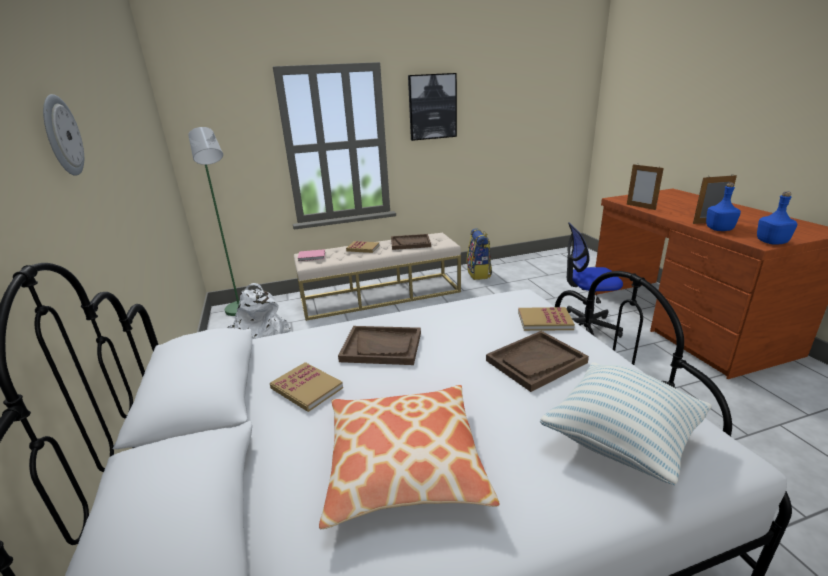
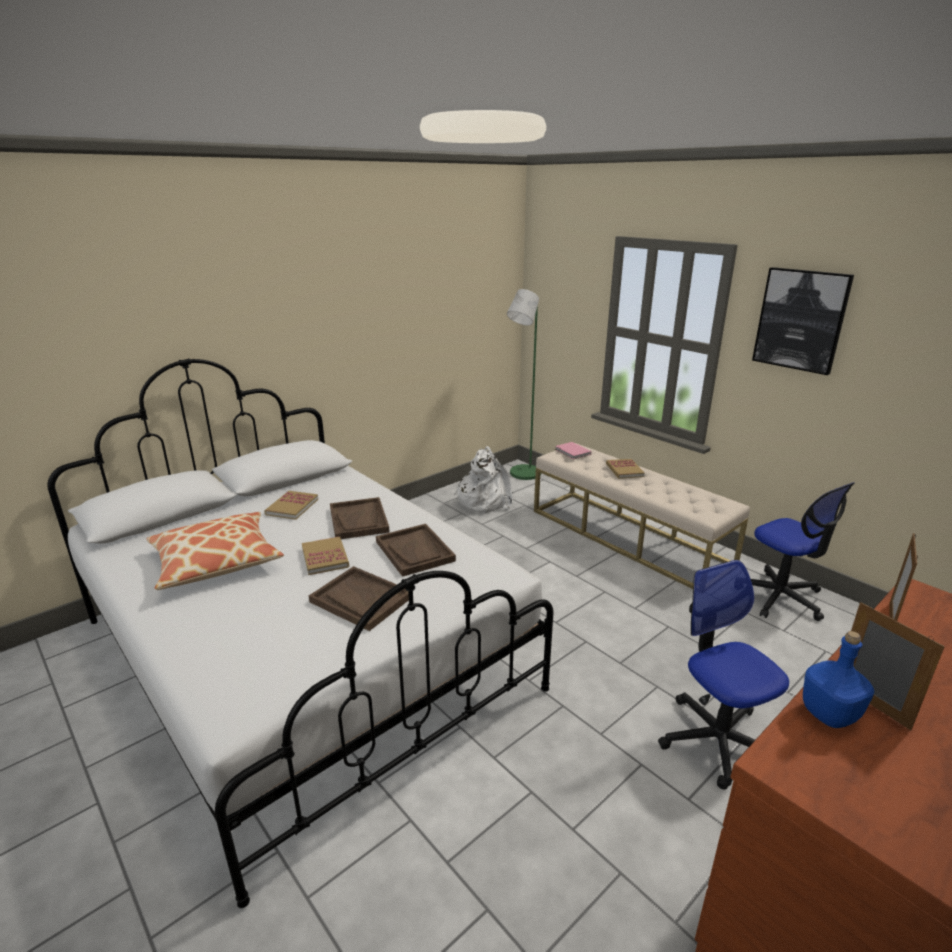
camera: 65 degrees right, 0 degrees up
wall clock [43,94,84,176] -> none
brown tray [391,234,431,250] -> brown tray moved to [376,524,456,577]
backpack [467,228,492,280] -> office chair [751,482,855,621]
book [518,307,575,331] -> book moved to [302,537,349,575]
pillow [540,362,712,485] -> none
blue bottle [757,191,798,245] -> none

